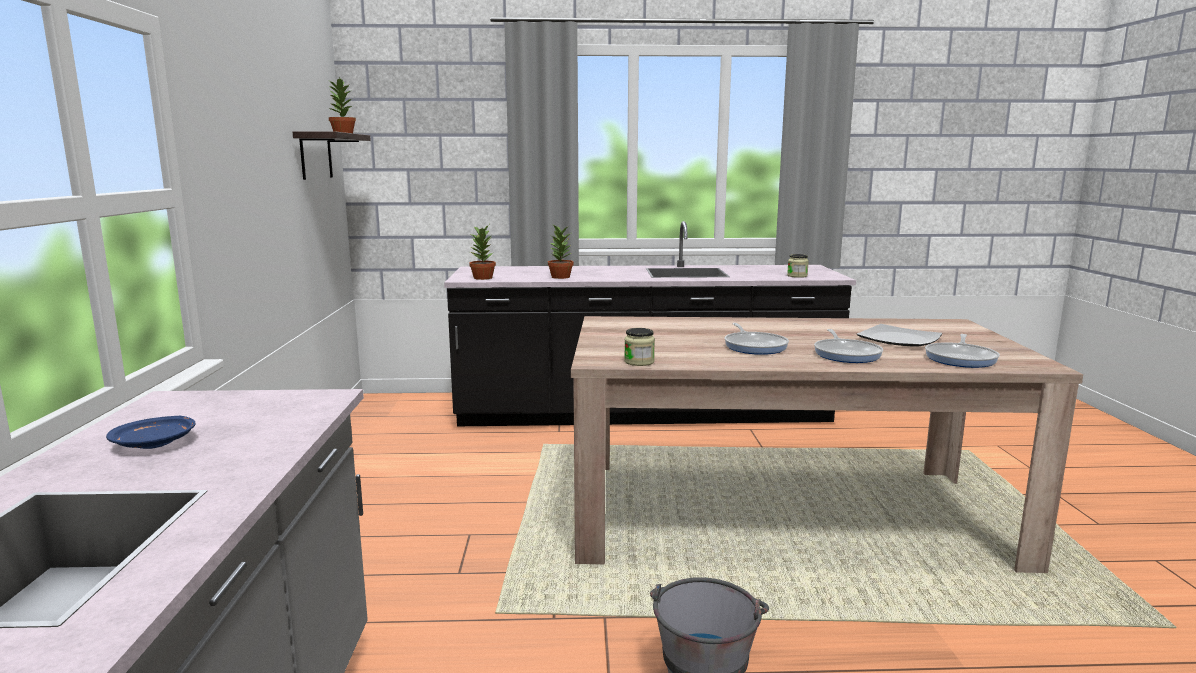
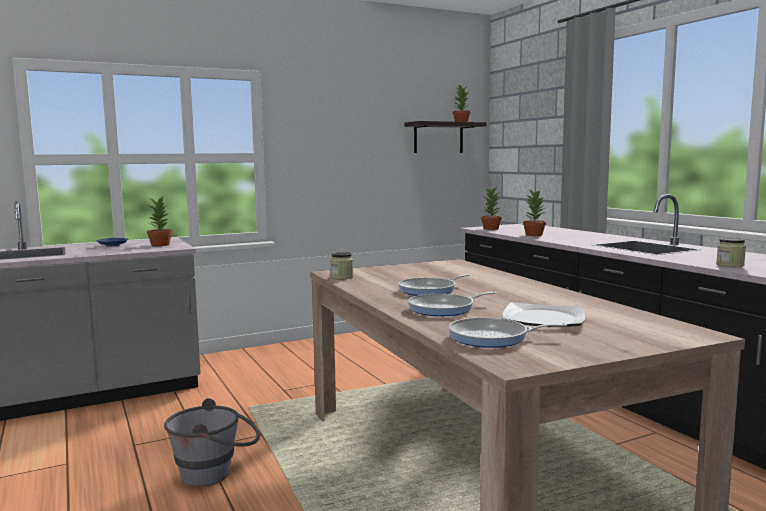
camera: 65 degrees right, 5 degrees down
none -> potted plant [146,196,172,246]

